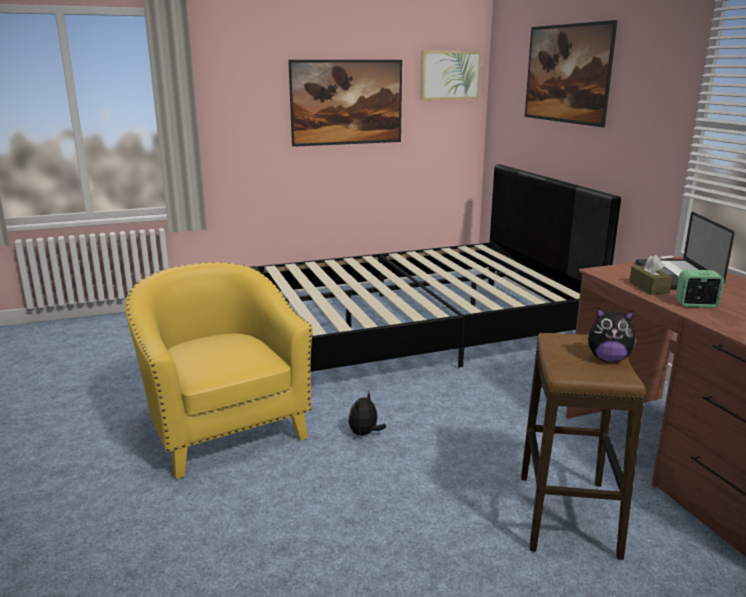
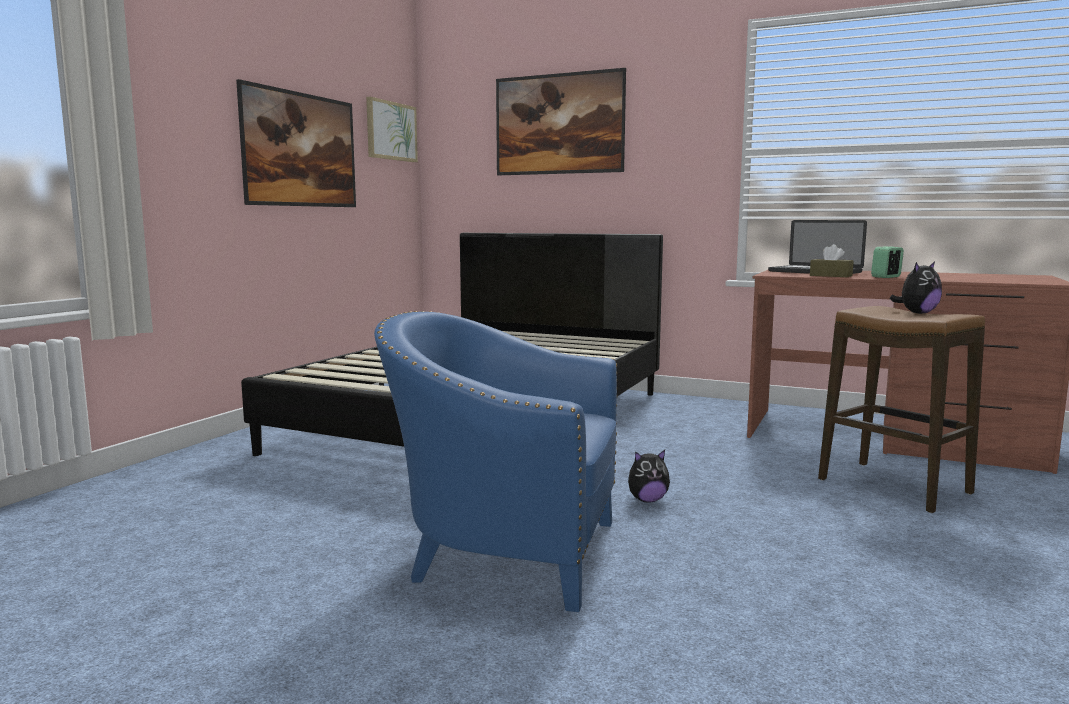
camera: 45 degrees left, 10 degrees down
yellow armchair [125,262,313,479] -> blue armchair [374,311,617,612]
plush toy [348,392,386,435] -> plush toy turned 90 degrees counterclockwise [628,450,670,503]

